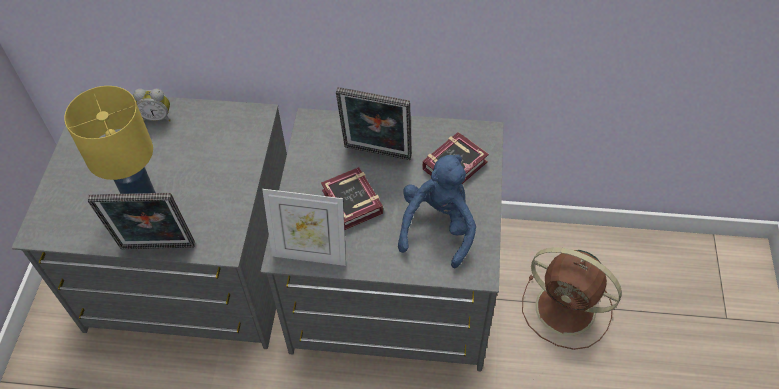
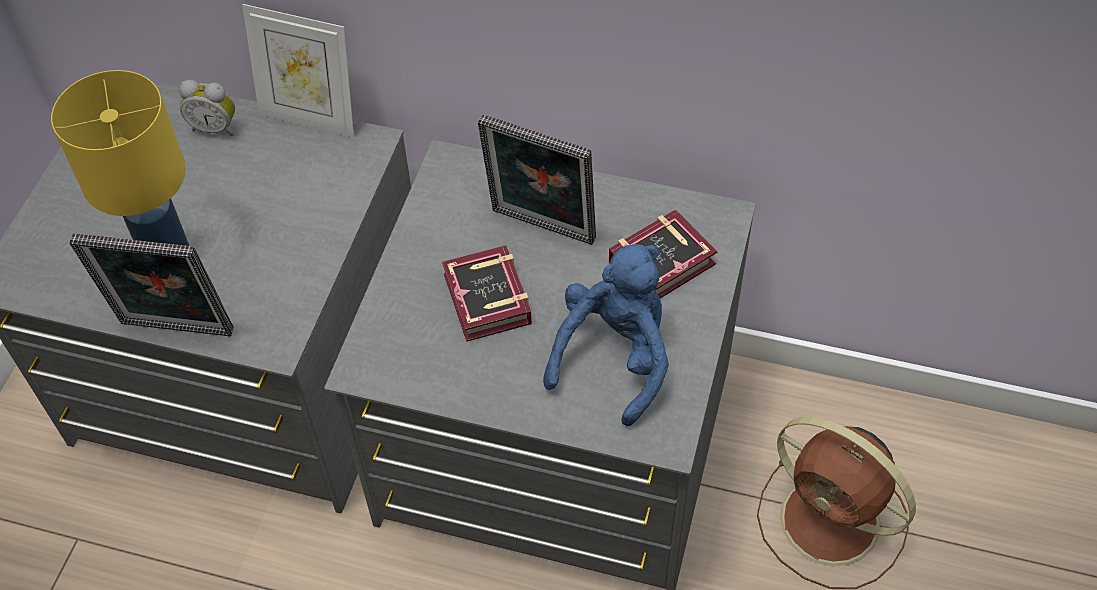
camera: 10 degrees right, 0 degrees up
picture frame [262,189,346,266] -> picture frame moved to [242,4,354,138]

